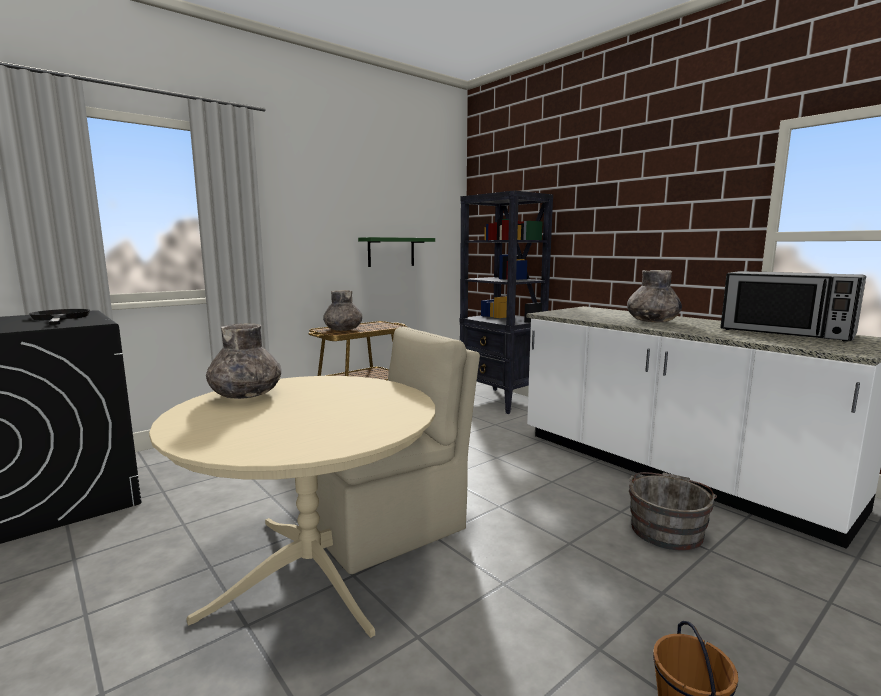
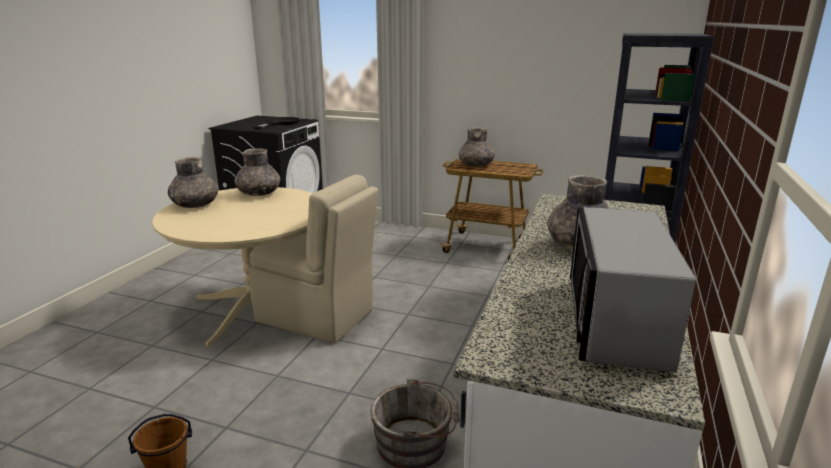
camera: 60 degrees right, 10 degrees up
green shelf [358,237,435,267] -> none
none -> grey vase [168,157,218,208]

